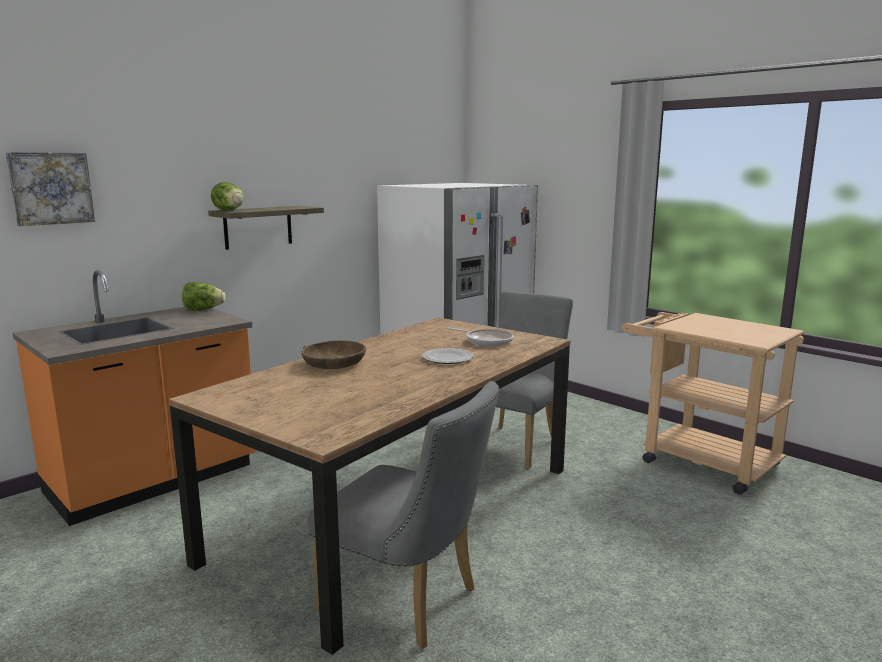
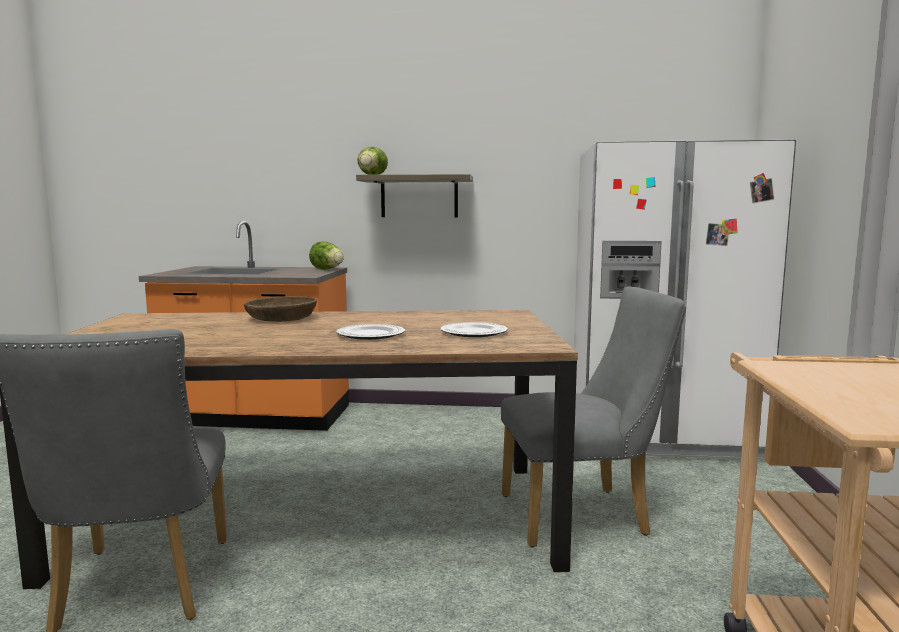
camera: 50 degrees right, 5 degrees down
picture [6,152,95,226] -> none
frying pan [447,327,514,346] -> plate [441,322,508,337]

